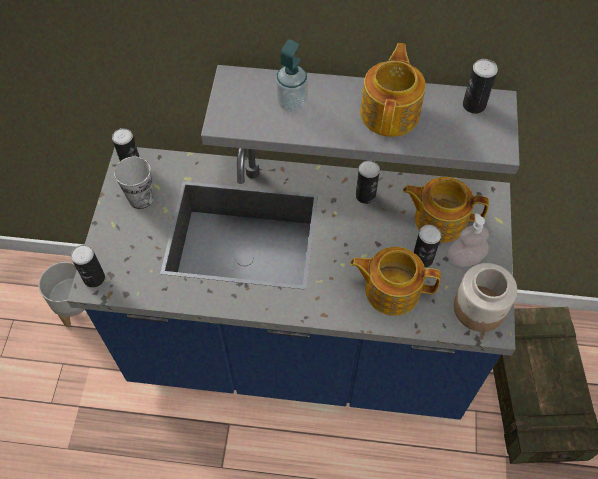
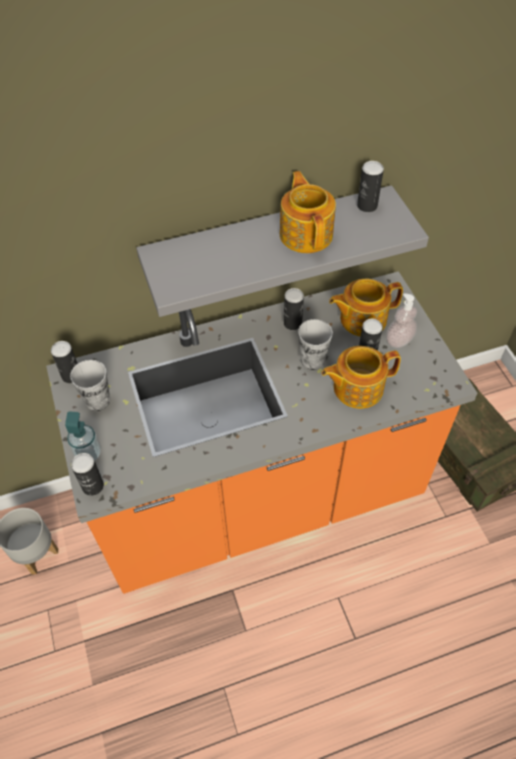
camera: 25 degrees left, 5 degrees down
blue counter [67,147,515,420] -> orange counter [46,271,477,594]
soap dispenser [276,40,308,112] -> soap dispenser moved to [65,411,101,461]
jar [454,263,517,332] -> none
none -> cup [298,319,333,370]

